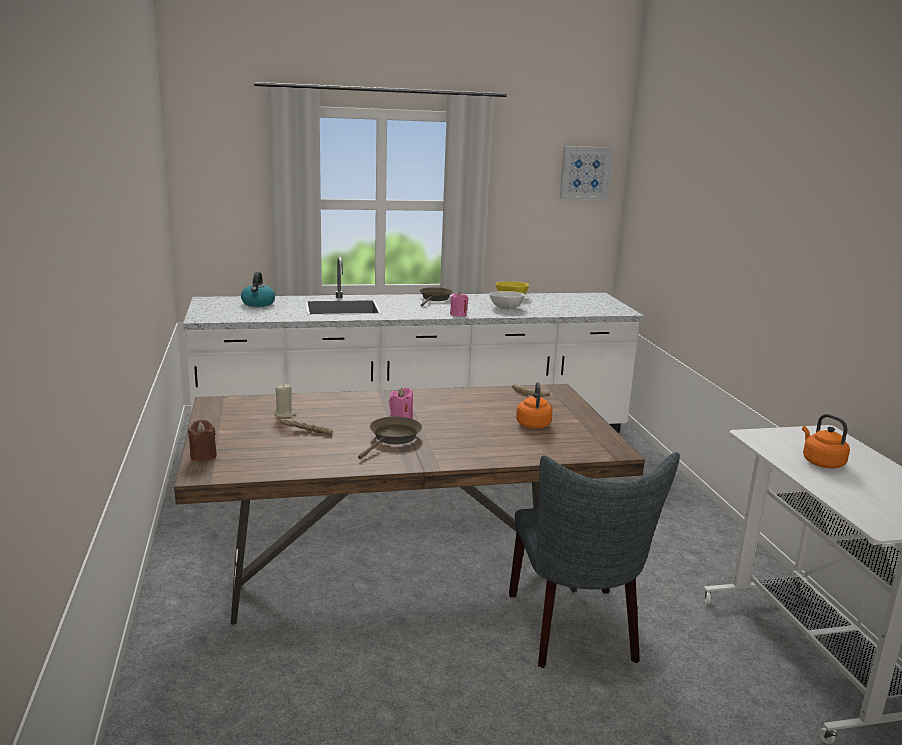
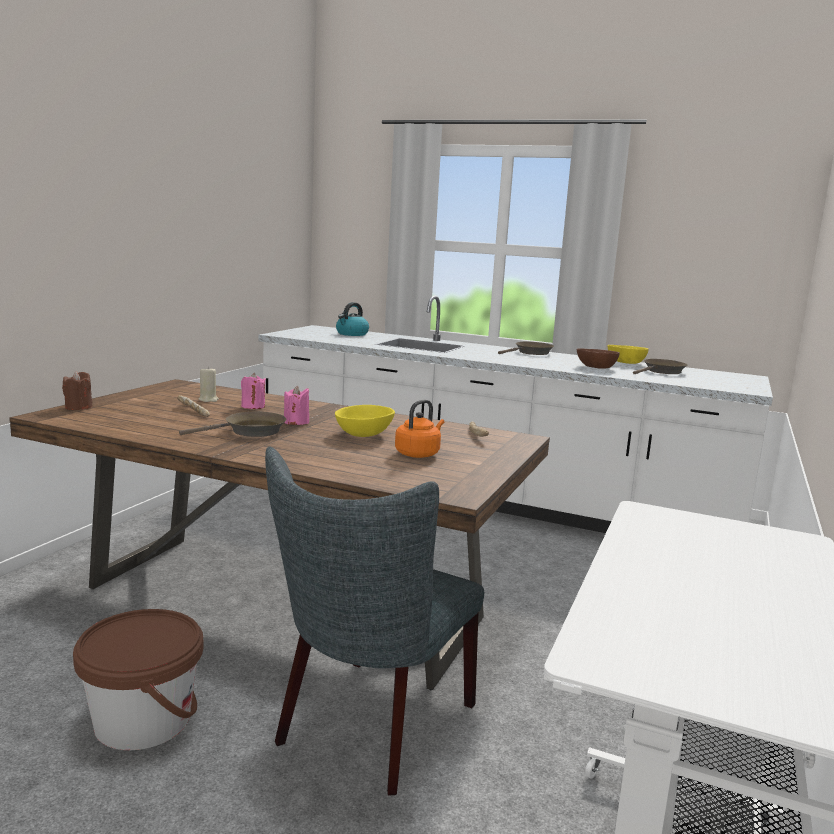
camera: 35 degrees right, 5 degrees down
pink candle [450,292,469,317] -> pink candle moved to [241,373,266,409]
white bowl [490,291,525,309] -> brown bowl [577,348,620,369]
picture [560,146,614,200] -> none
orange kettle [802,414,850,469] -> none
none -> brown bucket [73,609,203,750]
none -> yellow bowl [335,405,395,437]
none -> brown frying pan [633,359,688,374]

